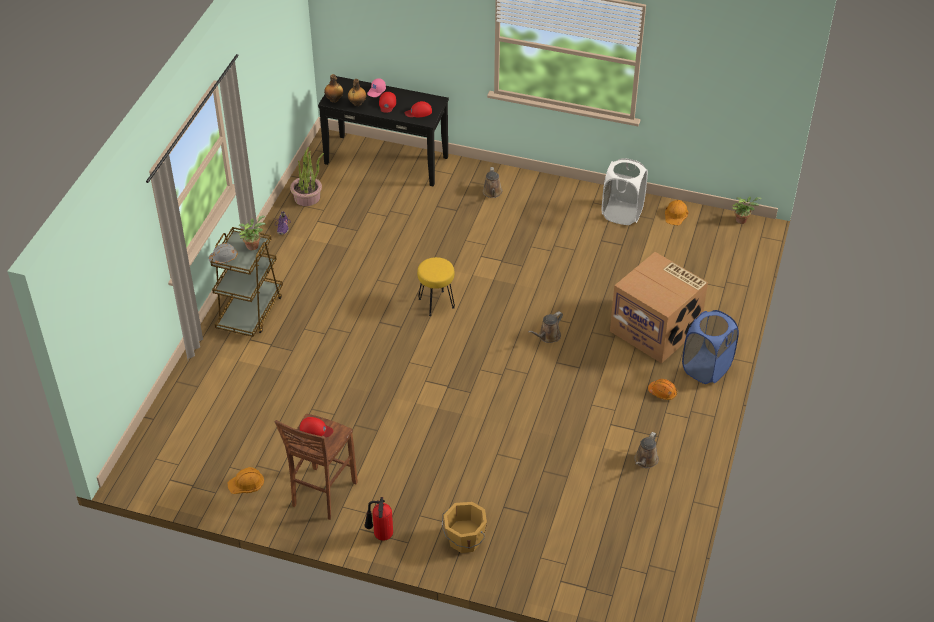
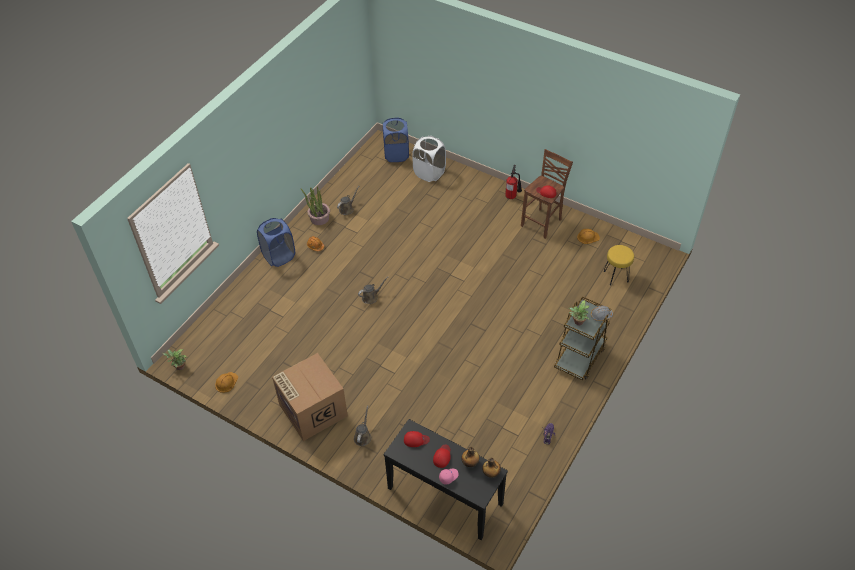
camera: 165 degrees left, 5 degrees up
potted plant [290,147,324,206] -> potted plant moved to [301,186,330,225]
yellow stool [417,257,455,316] -> yellow stool moved to [604,245,634,285]
orange bucket [442,502,487,553] -> none
white laundry basket [602,158,648,225] -> white laundry basket moved to [412,136,446,182]
cardboard box [610,252,708,364] -> cardboard box moved to [272,353,348,441]
none -> blue laundry basket [383,118,409,162]

